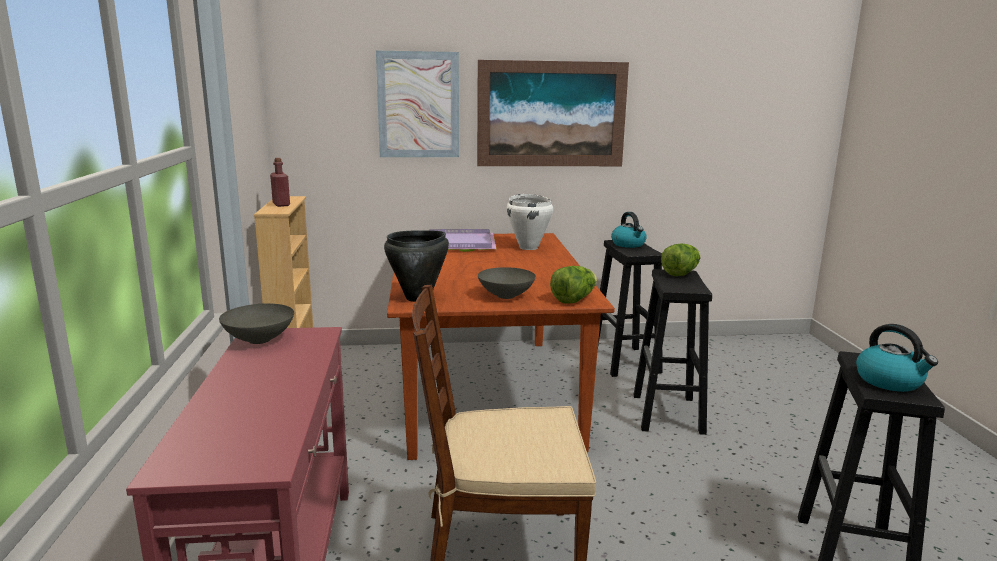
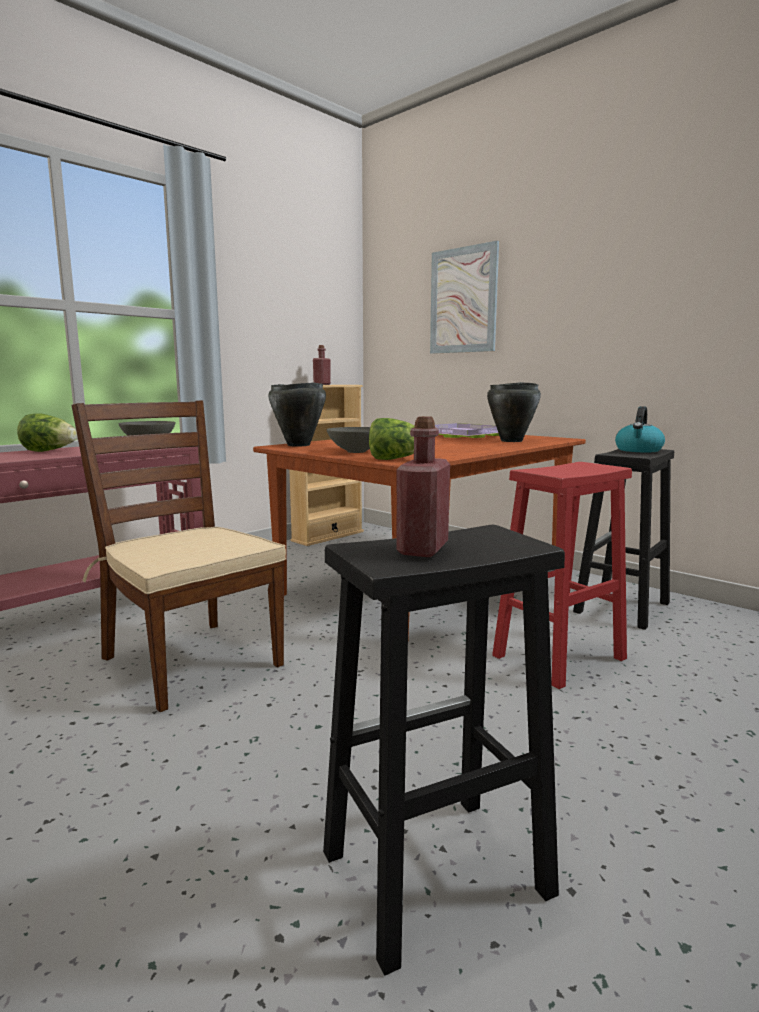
camera: 50 degrees right, 5 degrees down
picture [477,60,629,166] -> none
white cooking pot [507,194,553,250] -> black cooking pot [487,382,541,442]
black stool [633,269,712,435] -> red stool [492,462,632,689]
lettuce [661,243,701,276] -> lettuce moved to [17,413,77,452]
kettle [856,324,938,392] -> red bottle [396,416,450,557]

